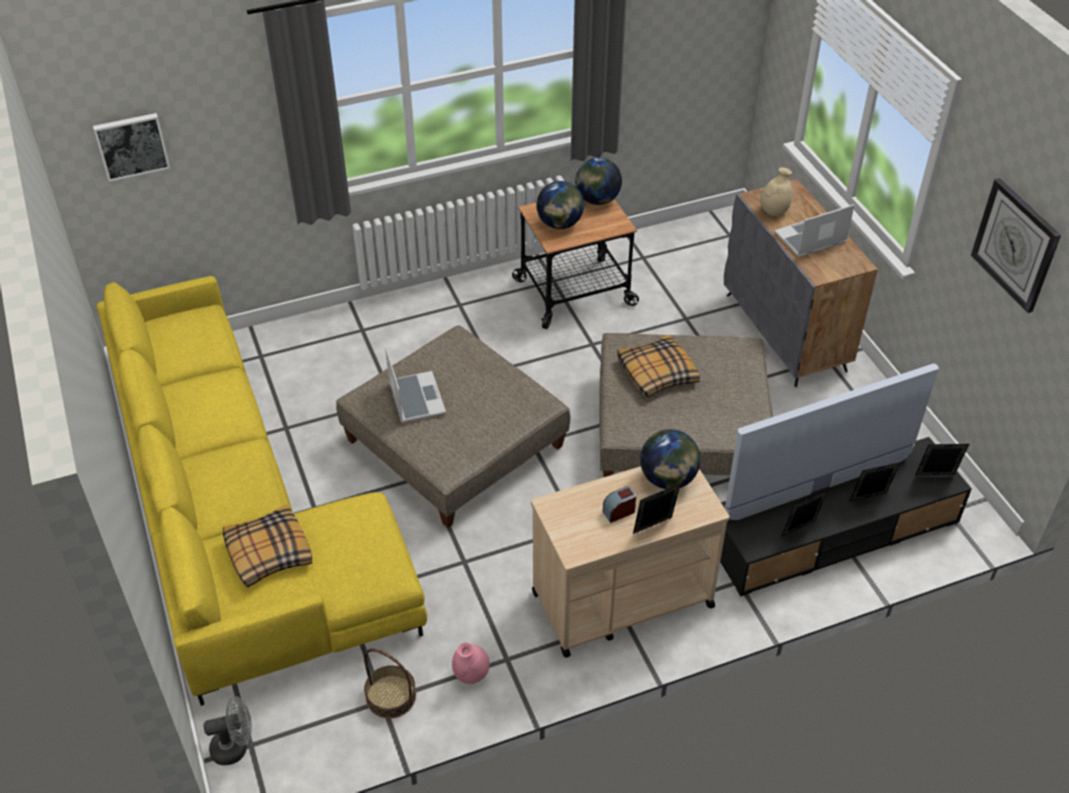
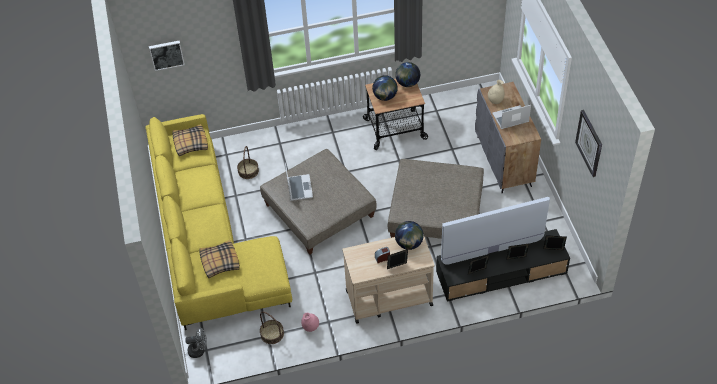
camera: 10 degrees right, 5 degrees up
pillow [617,335,700,398] -> pillow moved to [173,124,208,156]
none -> basket [237,146,259,179]

